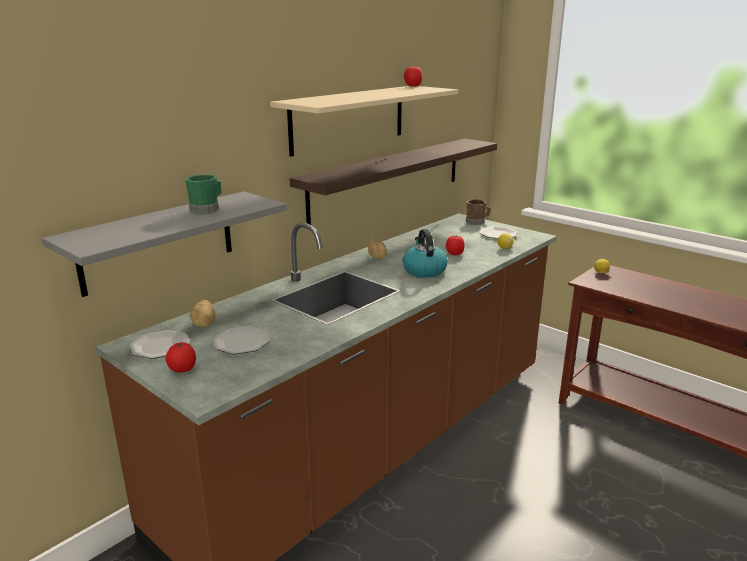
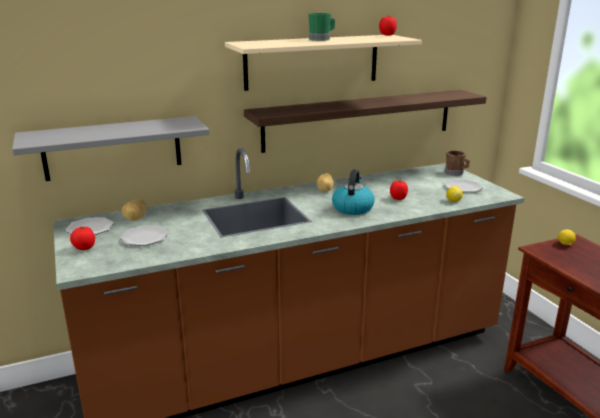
camera: 25 degrees right, 0 degrees up
green mug [185,175,221,214] -> green mug moved to [309,13,335,41]

